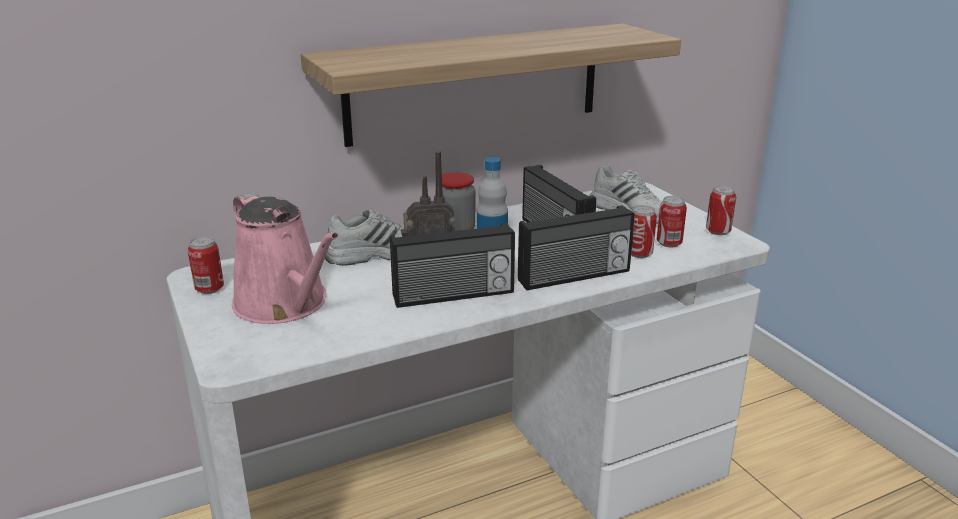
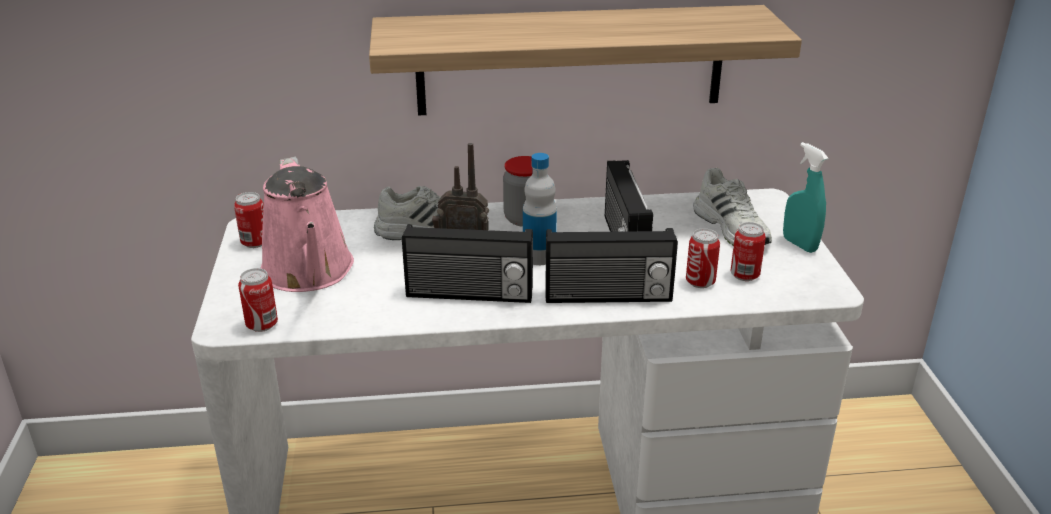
camera: 20 degrees right, 5 degrees up
can [706,185,736,235] -> can moved to [238,268,278,332]
none -> turquoise spray bottle [783,142,828,253]

